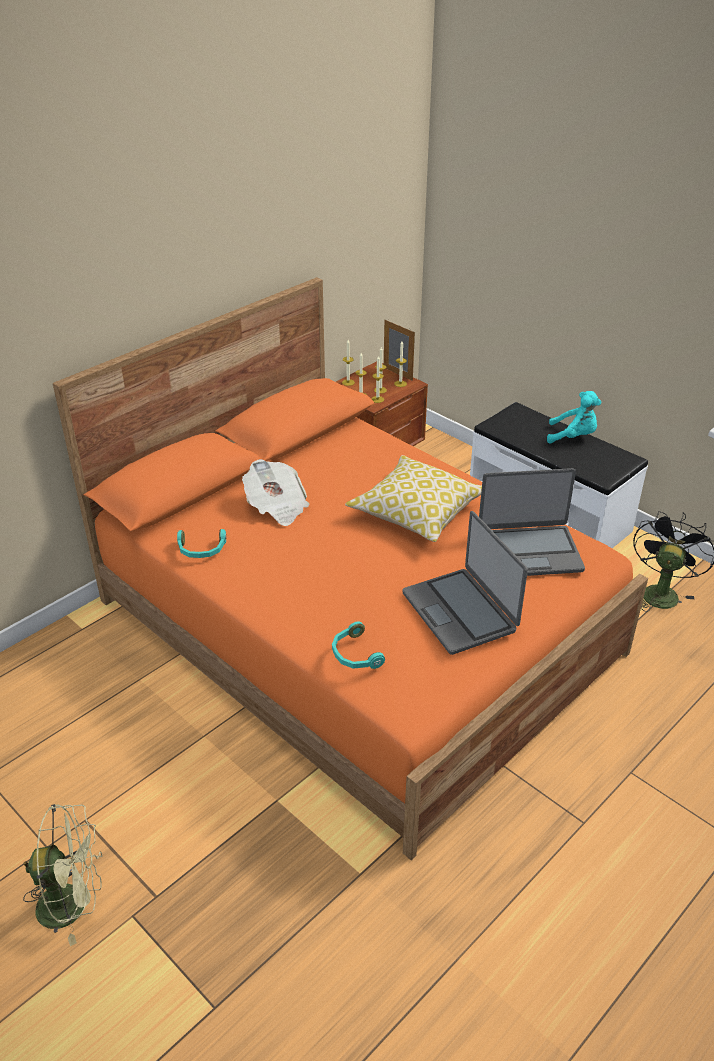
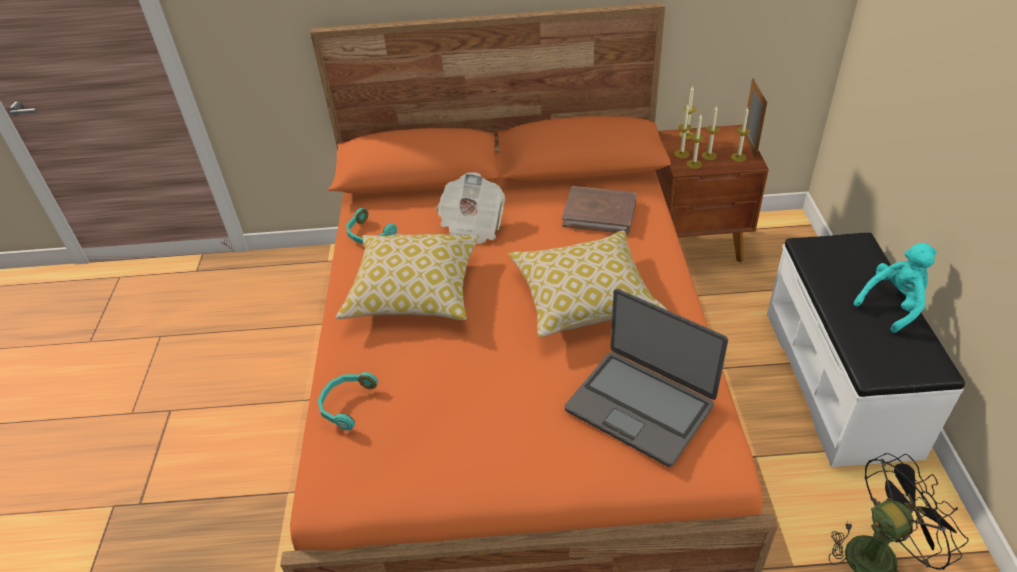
camera: 45 degrees right, 5 degrees up
green fan [23,804,102,946] -> none
laptop [402,511,528,655] -> none
turquoise plush toy [547,391,601,444] -> turquoise plush toy turned 90 degrees counterclockwise [854,243,937,333]
none -> pillow [336,234,478,320]
none -> brown book [562,186,636,234]

